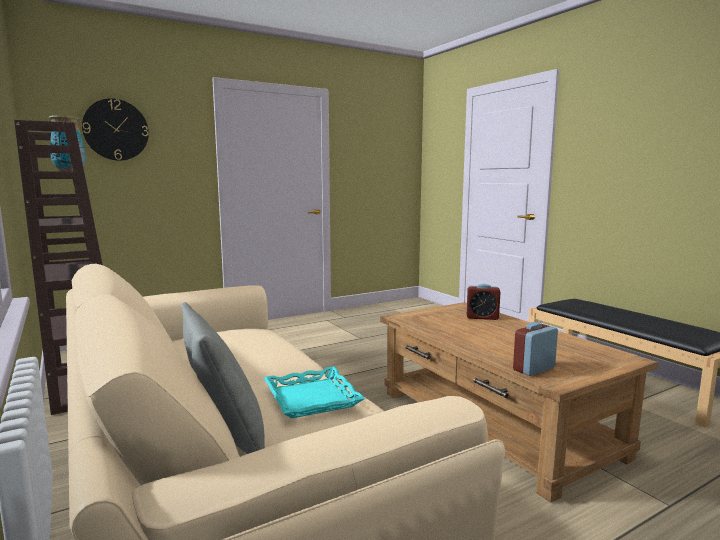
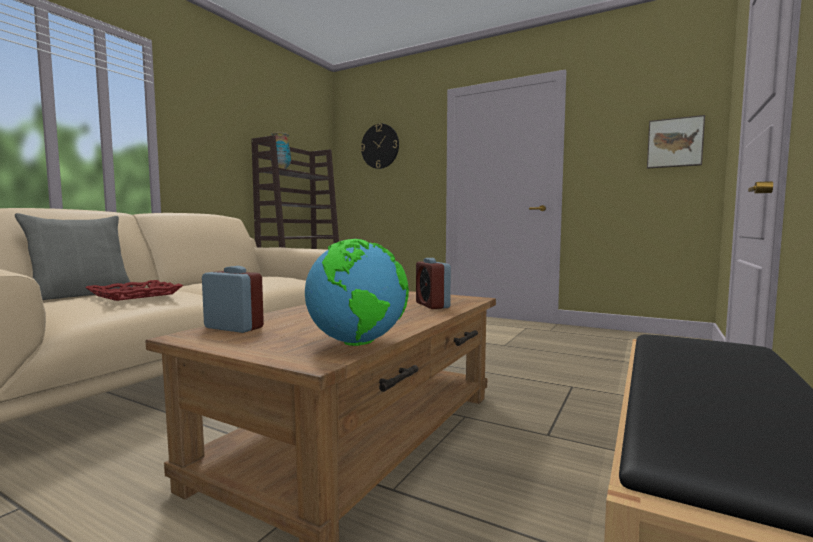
camera: 60 degrees right, 5 degrees down
turquoise tray [264,366,365,419] -> red tray [85,280,183,301]
none -> globe [305,239,409,346]
none -> picture [647,115,705,169]

